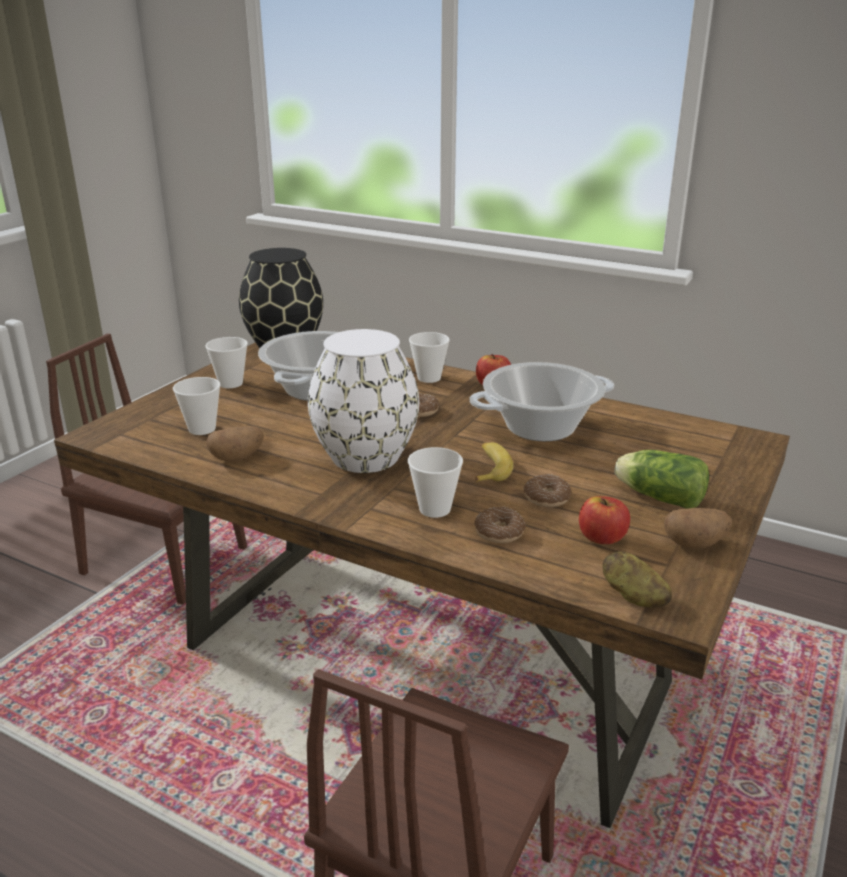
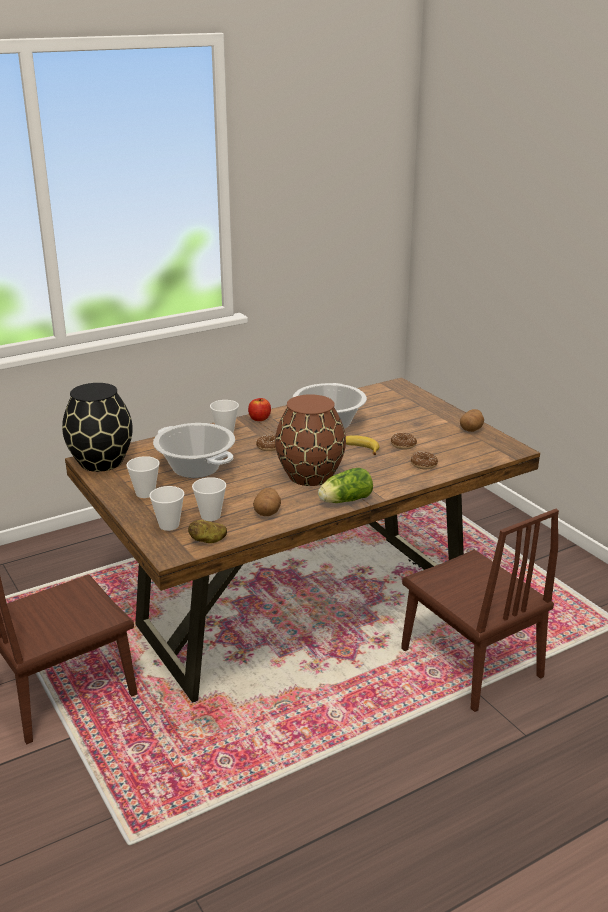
camera: 60 degrees left, 0 degrees up
white vase [308,329,419,473] -> brown vase [275,394,346,486]
cup [408,447,463,518] -> cup moved to [149,486,184,531]
apple [579,496,630,544] -> none
potato [603,551,672,608] -> potato moved to [188,520,227,543]
lettuce [614,450,709,509] -> lettuce moved to [318,468,373,503]

